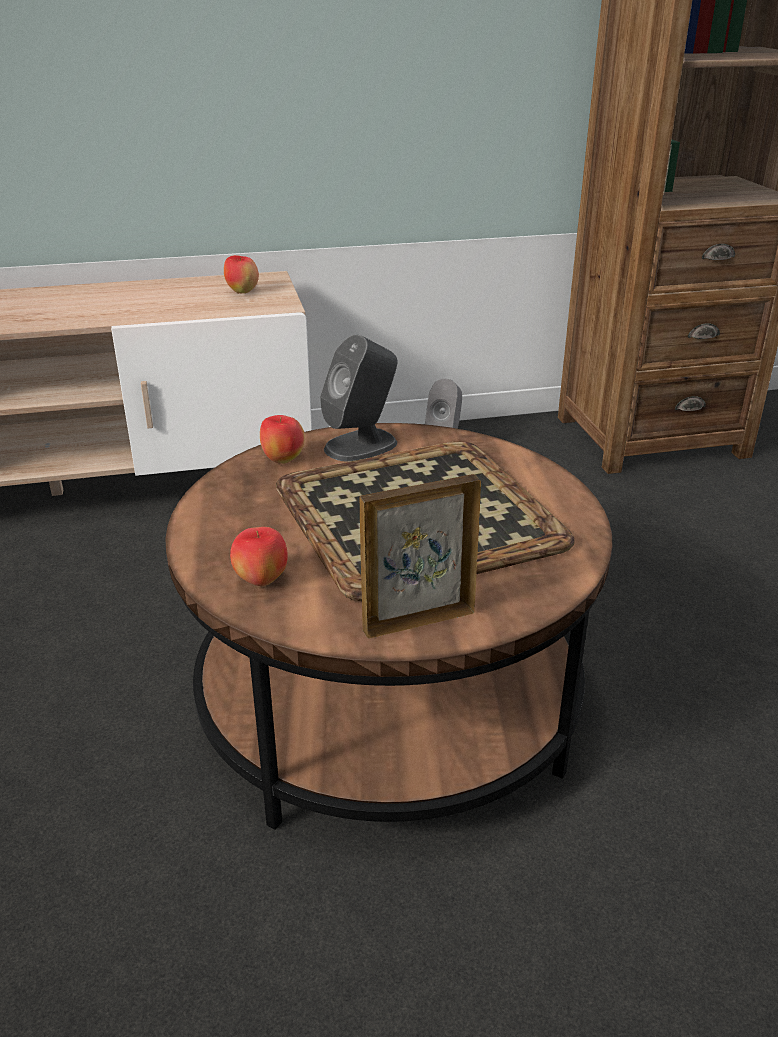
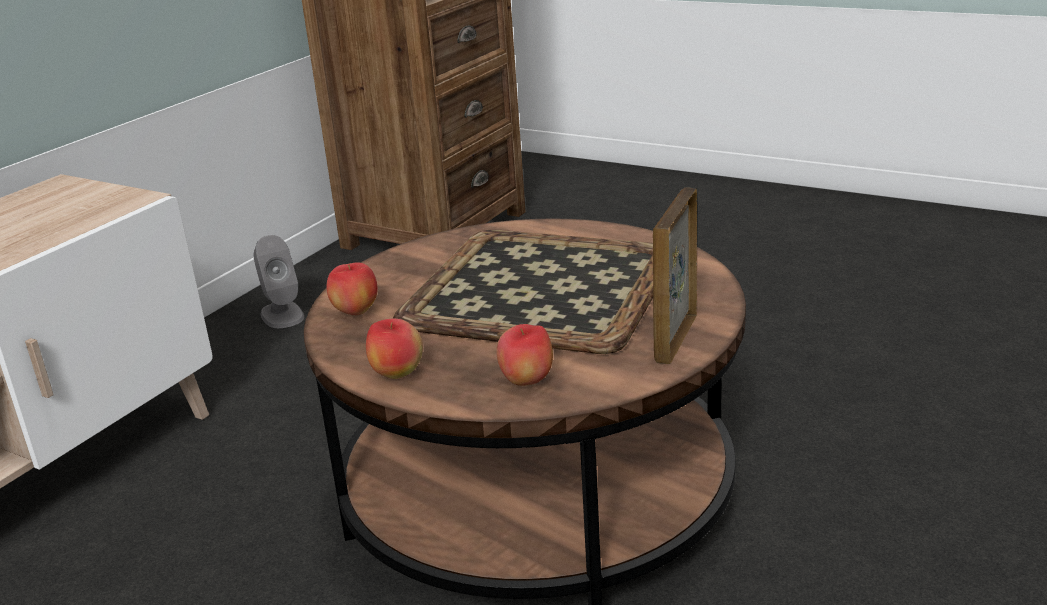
camera: 45 degrees left, 5 degrees down
apple [224,255,259,293] -> apple moved to [366,319,423,379]
grey speaker [320,335,397,462] -> none

